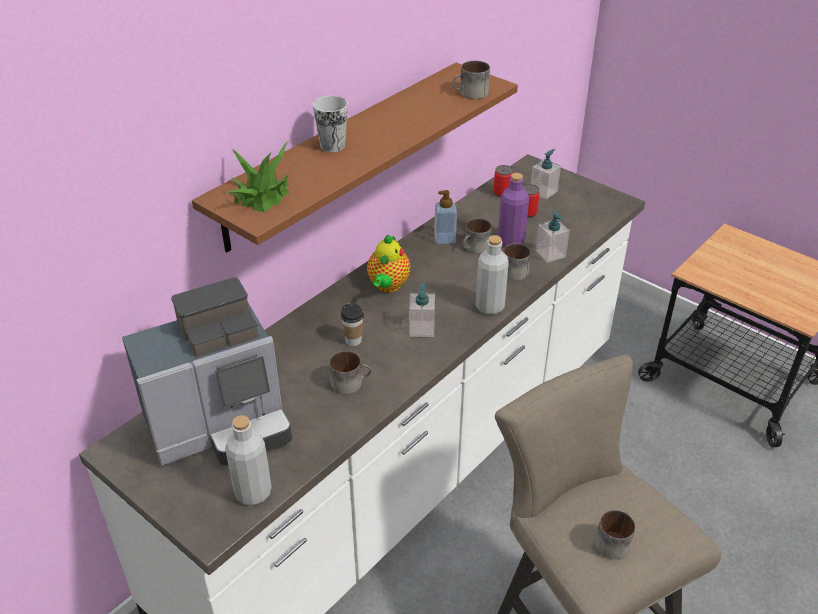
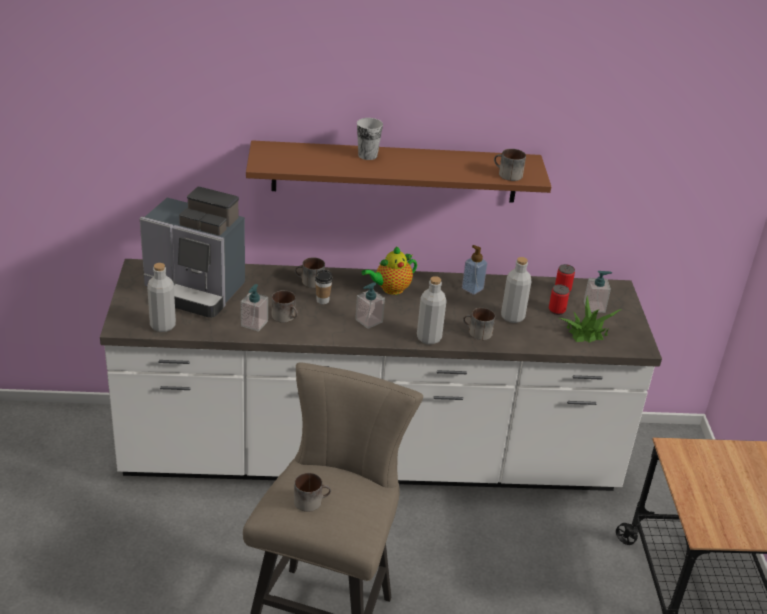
camera: 45 degrees right, 5 degrees down
potted plant [225,142,290,213] -> potted plant moved to [560,296,622,343]
mug [462,218,492,254] -> mug moved to [295,257,325,288]
purple bottle [498,173,529,247] -> grey bottle [501,257,531,323]
soap dispenser [536,211,570,263] -> soap dispenser moved to [241,284,268,332]

